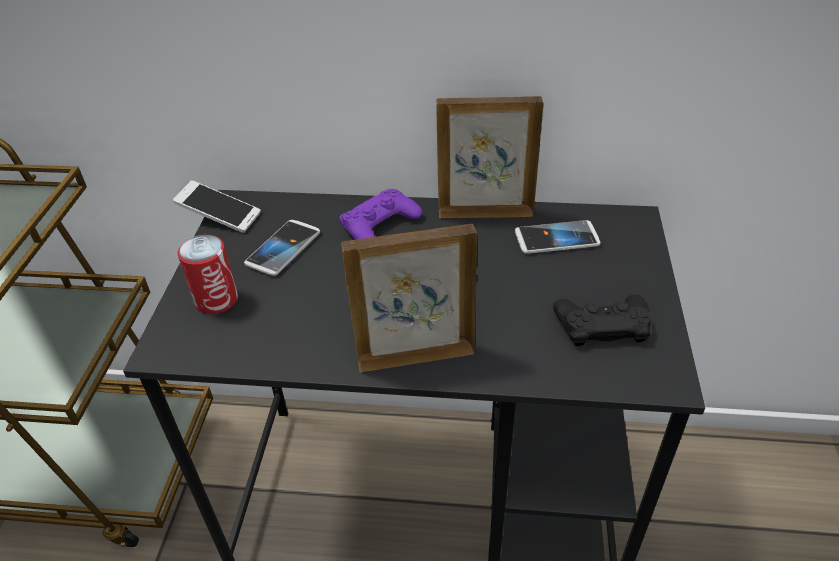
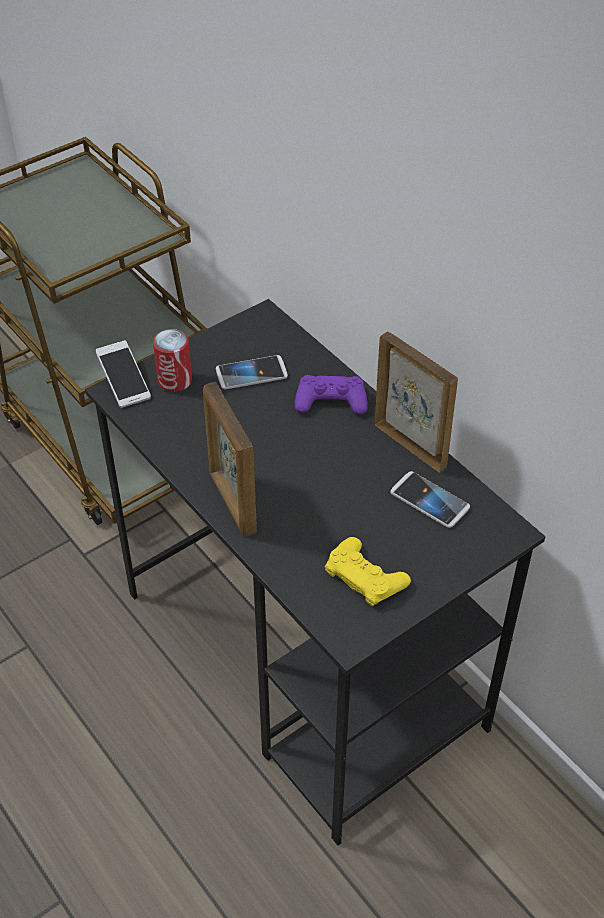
camera: 45 degrees right, 5 degrees up
phone [173,180,261,233] -> phone moved to [96,340,151,408]
picture frame [341,224,477,372] -> picture frame turned 150 degrees counterclockwise [203,382,257,537]
black game controller [553,295,651,346] -> yellow game controller [324,537,411,606]

